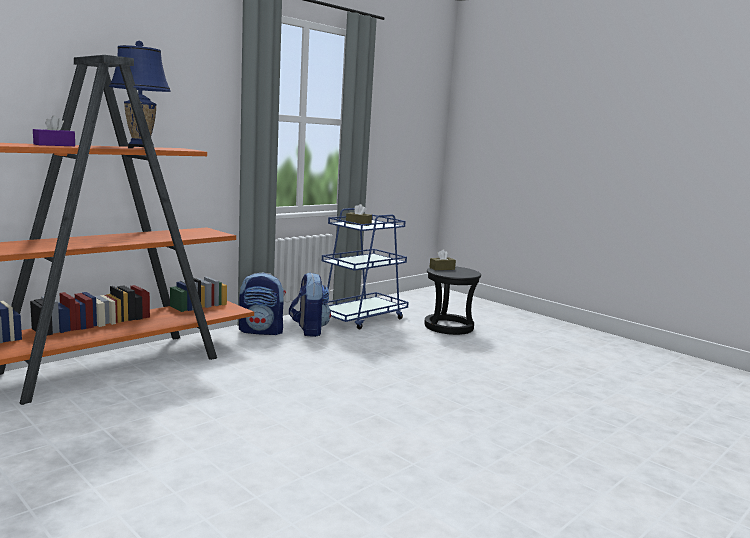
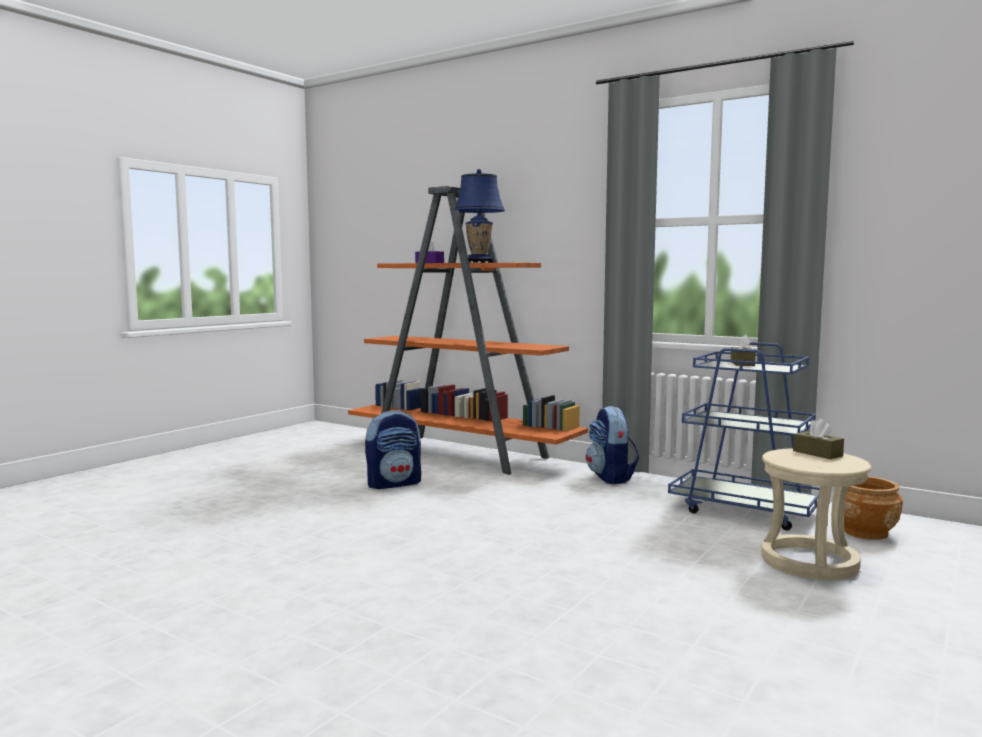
camera: 80 degrees right, 5 degrees down
backpack [289,272,331,337] -> backpack moved to [365,410,421,489]
black stool [424,266,481,335] -> beige stool [761,448,871,580]
none -> brown planter [844,476,903,540]

